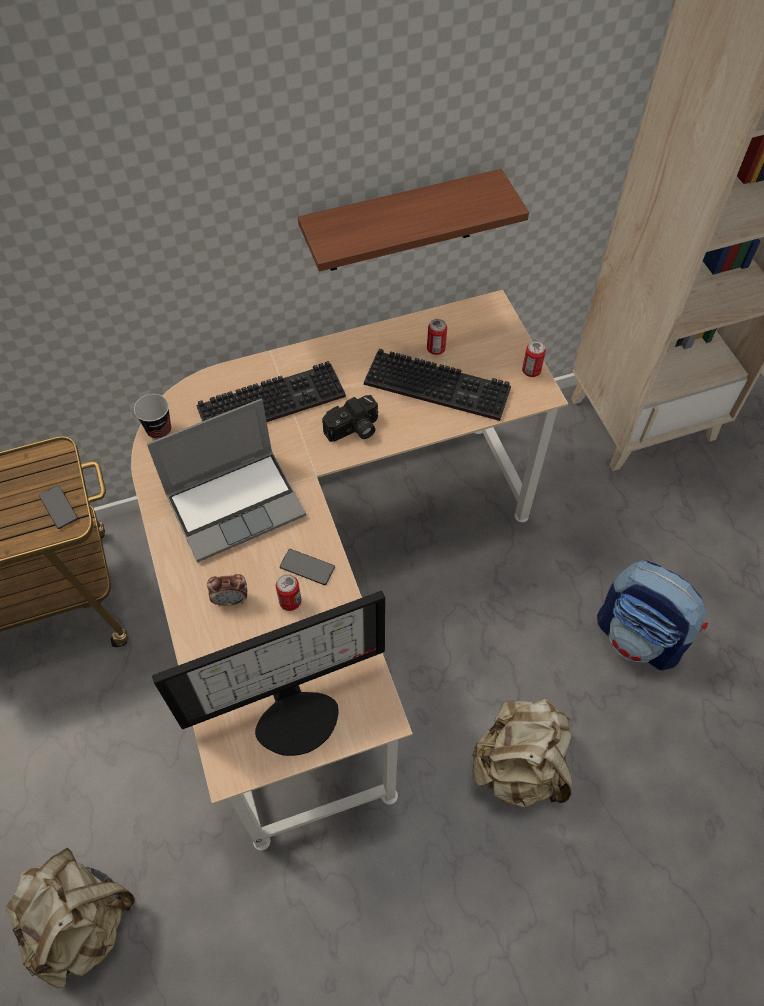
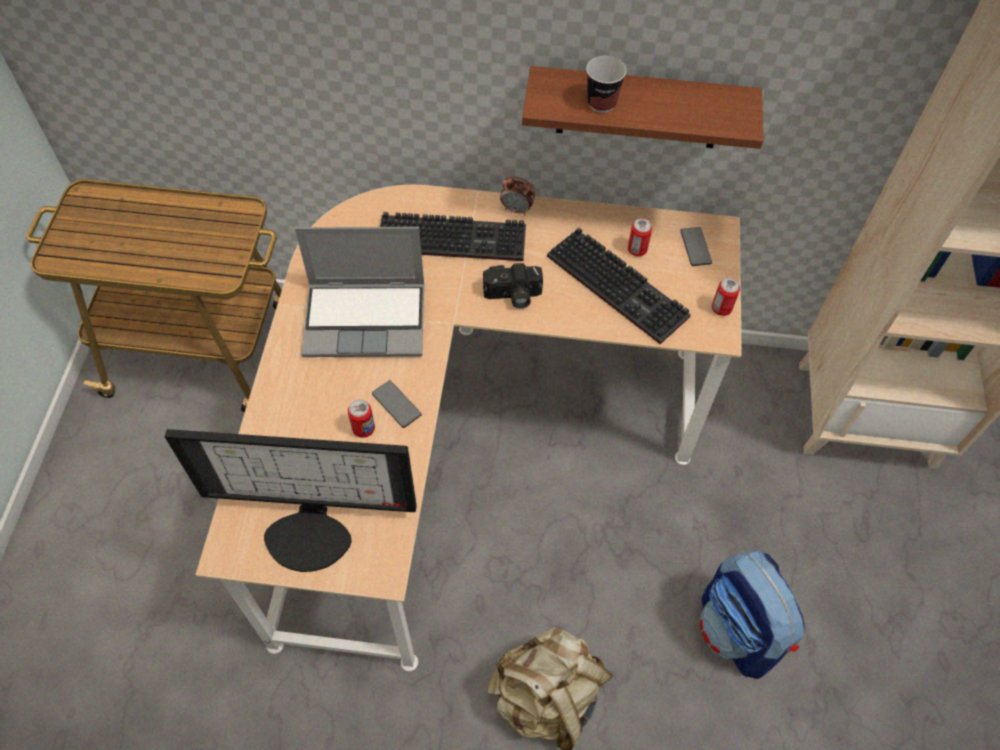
camera: 25 degrees right, 0 degrees up
beige backpack [7,848,135,988] -> none
phone [39,485,78,529] -> phone moved to [680,227,712,266]
cup [134,394,171,439] -> cup moved to [586,56,626,113]
alarm clock [207,574,247,607] -> alarm clock moved to [500,176,535,215]

